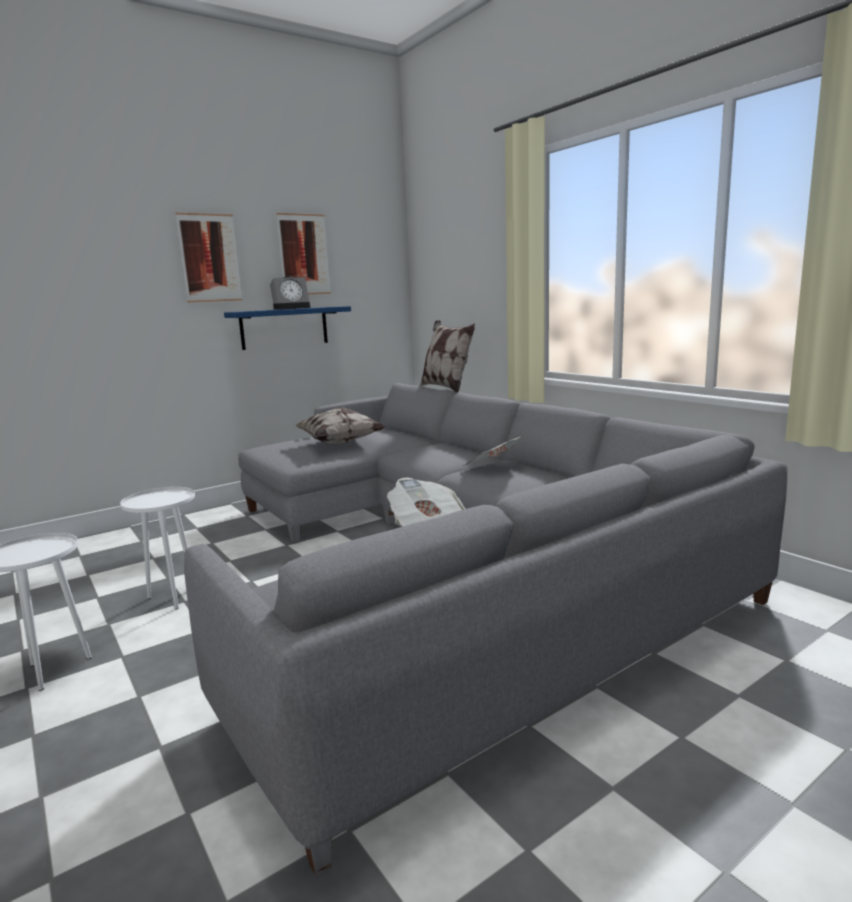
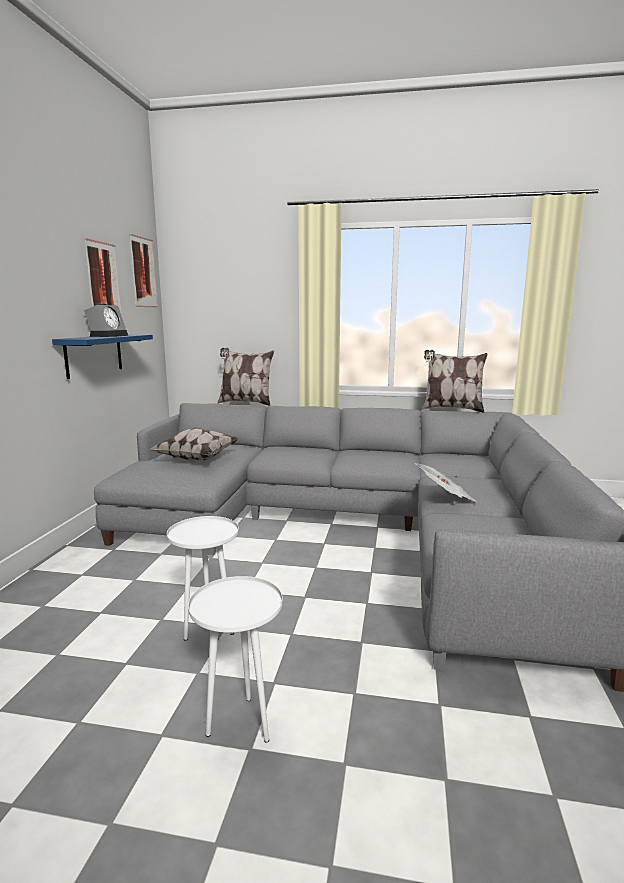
camera: 45 degrees left, 0 degrees up
picture [176,213,242,303] -> picture moved to [129,234,158,307]
newspaper [463,436,526,466] -> none
none -> pillow [422,350,487,413]

